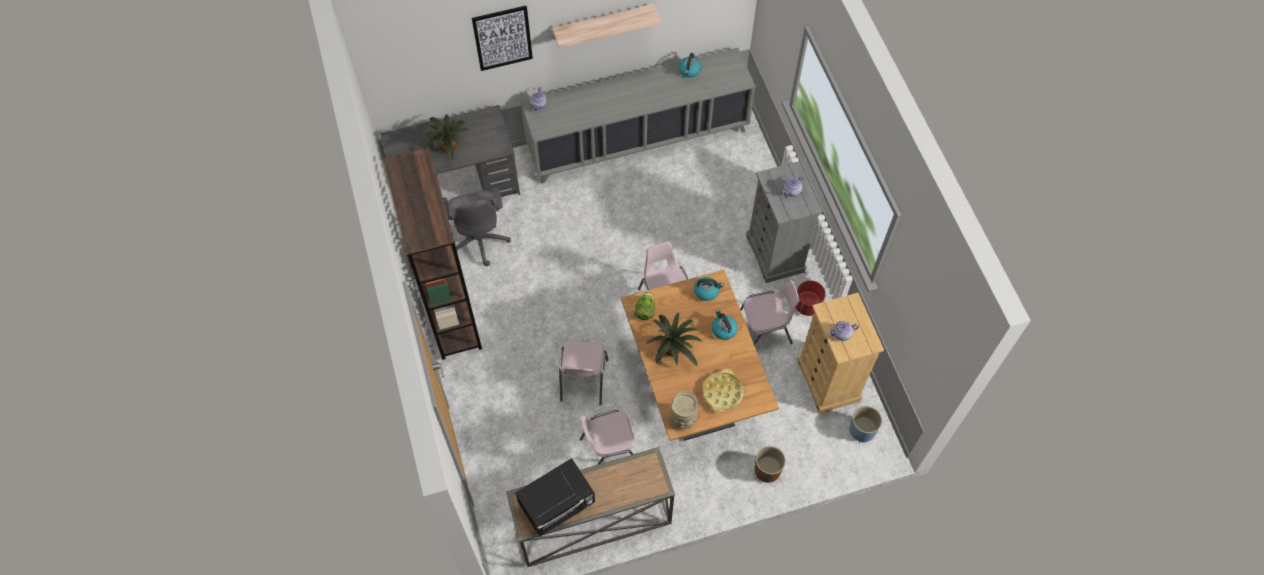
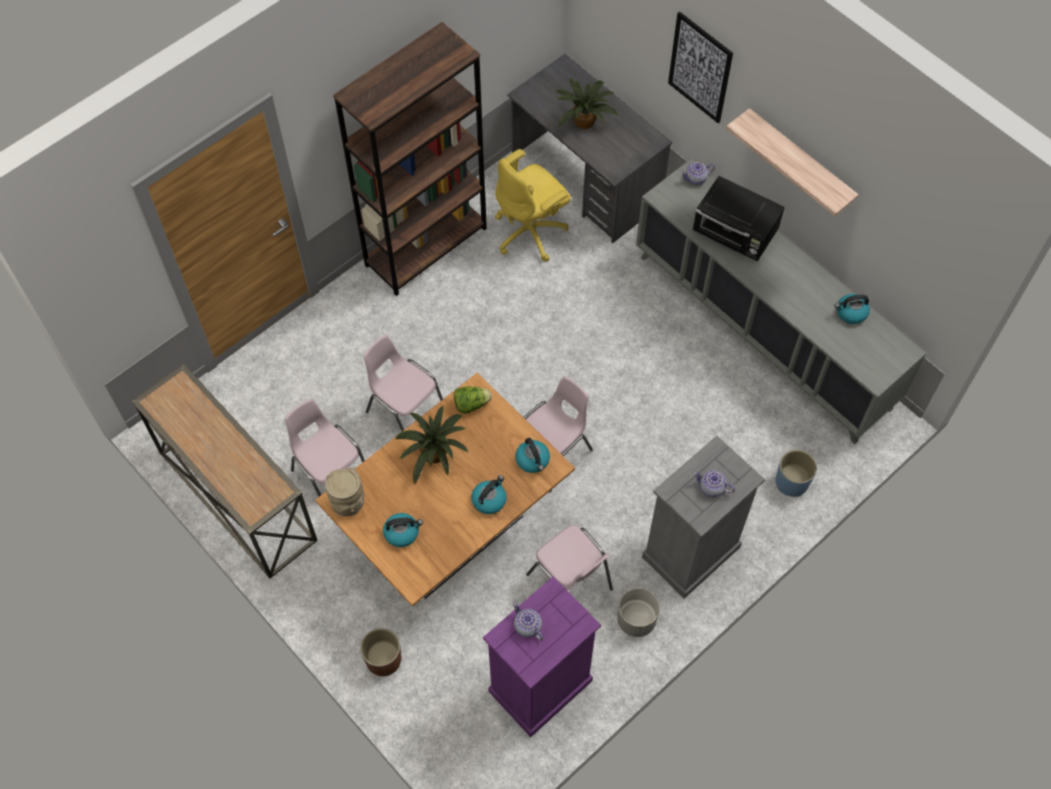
camera: 65 degrees right, 0 degrees up
grey office chair [443,187,511,266] -> yellow office chair [495,149,571,262]
black microwave [515,458,595,537] -> black microwave moved to [693,176,785,261]
pink chair [559,341,608,405] -> pink chair turned 60 degrees clockwise [363,335,443,431]
yellow tray [703,369,744,413] -> kettle [383,513,423,547]
red planter [796,281,826,316] -> grey planter [617,588,660,637]
beige dresser [797,293,884,413] -> purple dresser [483,576,601,737]
blue planter [849,406,882,443] -> blue planter moved to [776,450,817,497]

